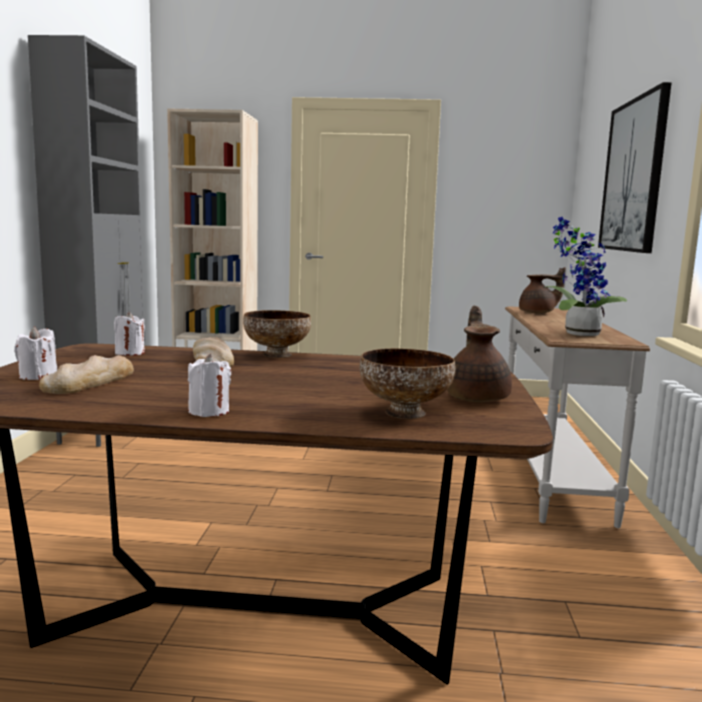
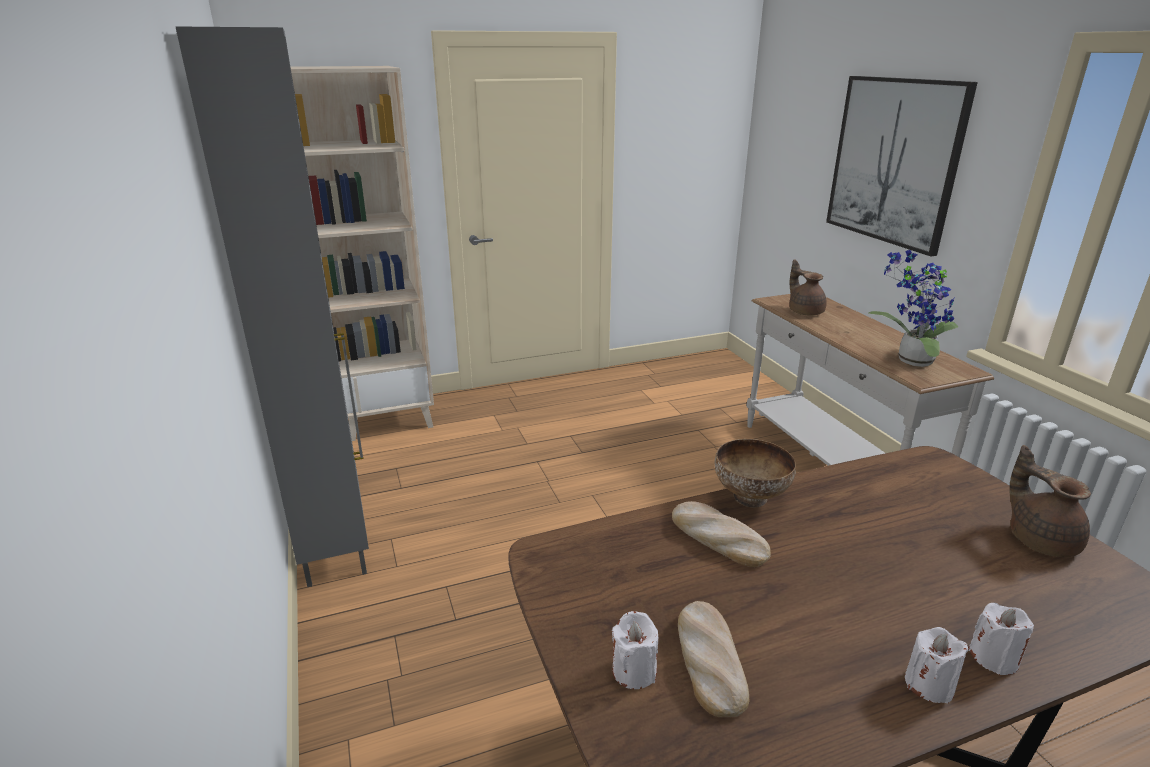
camera: 25 degrees left, 15 degrees up
white candle [114,312,145,356] -> white candle moved to [968,603,1034,675]
bowl [359,348,455,419] -> none
brown teapot [519,267,566,313] -> brown teapot turned 90 degrees counterclockwise [789,259,827,316]

